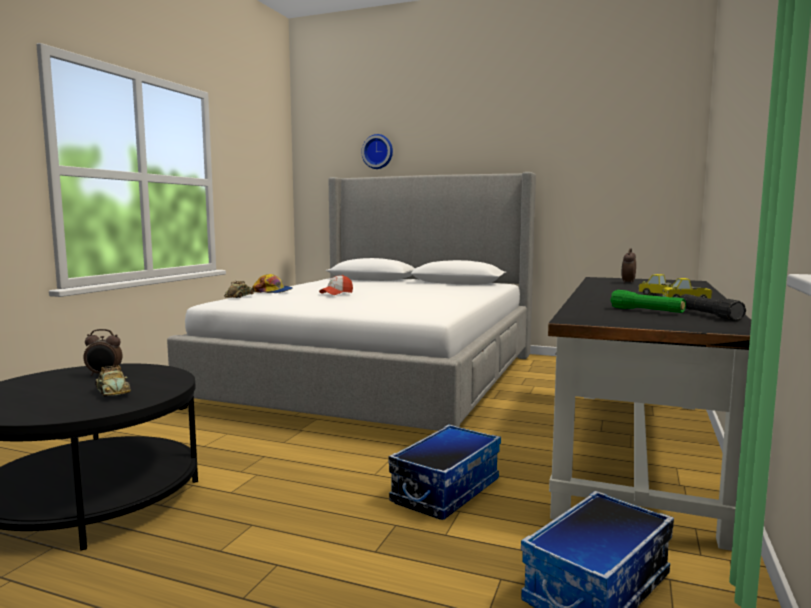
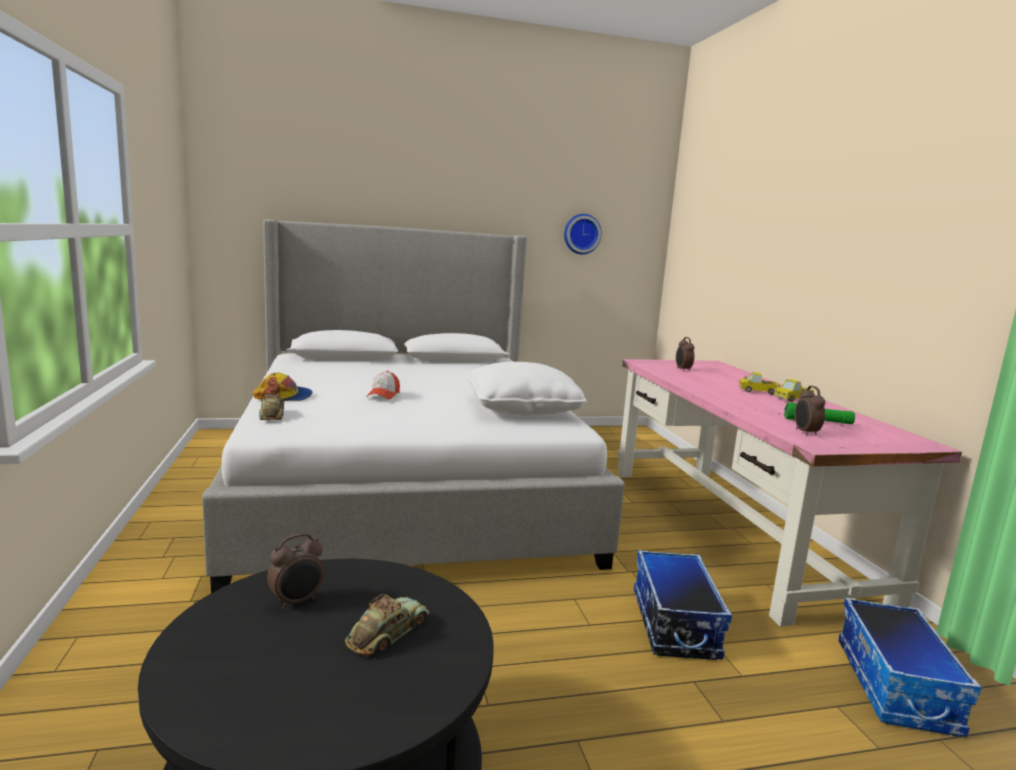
camera: 35 degrees left, 5 degrees up
toy car [95,365,131,397] -> toy car turned 75 degrees counterclockwise [345,594,429,656]
wall clock [361,134,393,169] -> wall clock moved to [564,214,602,254]
black desk [548,277,751,551] -> pink desk [617,359,962,627]
black flashlight [680,294,746,321] -> none
none -> white pillow [467,362,587,415]
none -> alarm clock [795,386,825,436]

